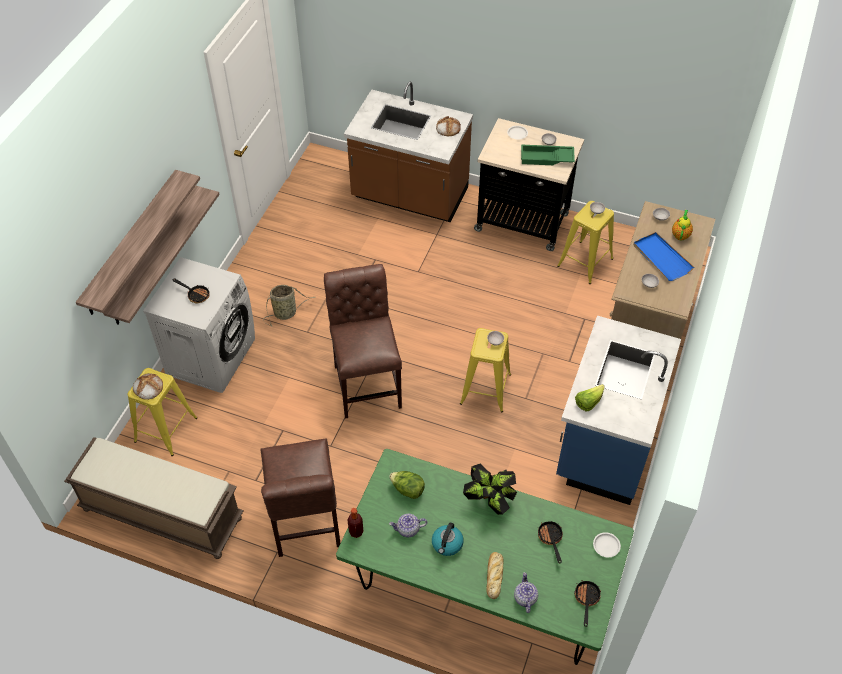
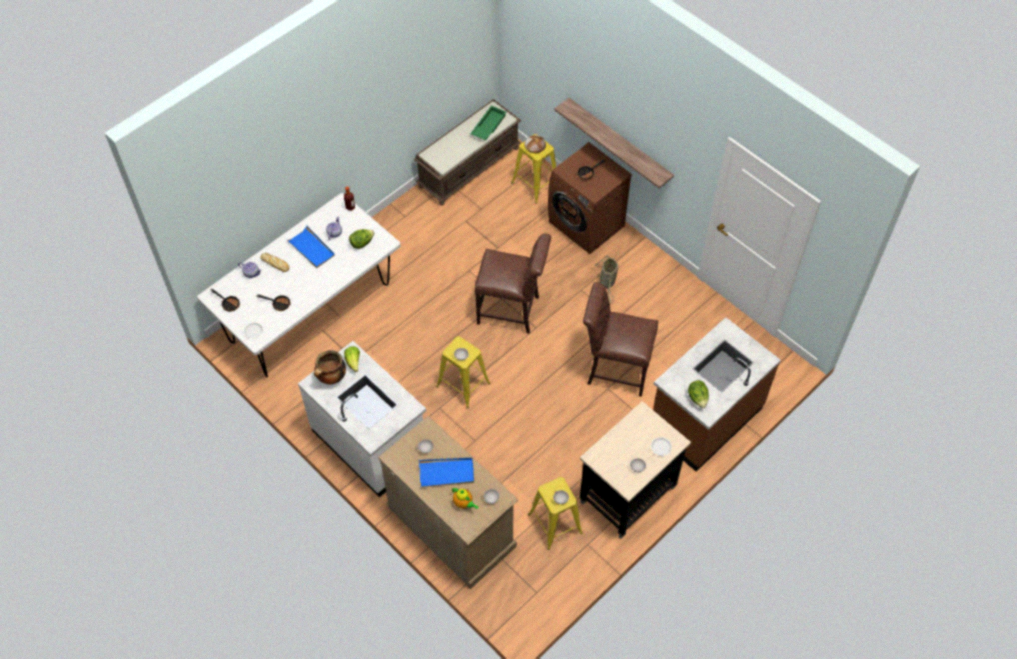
camera: 115 degrees right, 5 degrees up
shelf [76,170,200,315] -> none
white washing machine [143,257,255,393] -> brown washing machine [548,142,632,254]
brown chair [260,438,340,557] -> brown chair moved to [583,282,658,397]
green dining table [336,449,634,665] -> white dining table [197,193,401,378]
kettle [432,522,464,556] -> blue tray [287,226,335,268]
bread [436,116,461,136] -> lettuce [688,380,709,408]
potted plant [463,463,517,515] -> none
green tray [521,144,575,165] -> green tray moved to [470,106,506,140]
blue counter [556,315,681,505] -> white counter [298,341,426,497]
none -> cooking pot [314,350,346,384]

